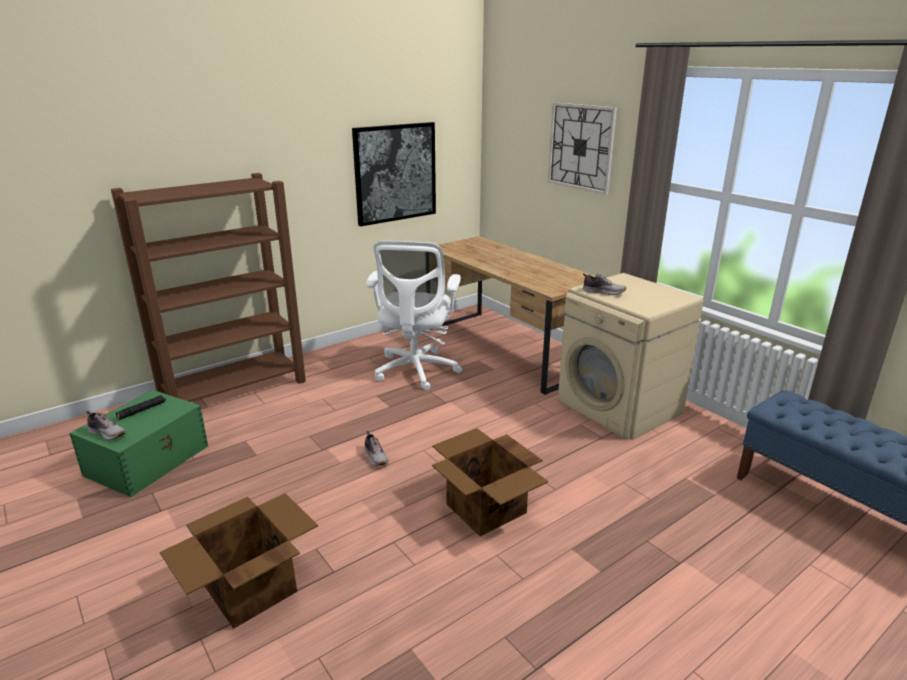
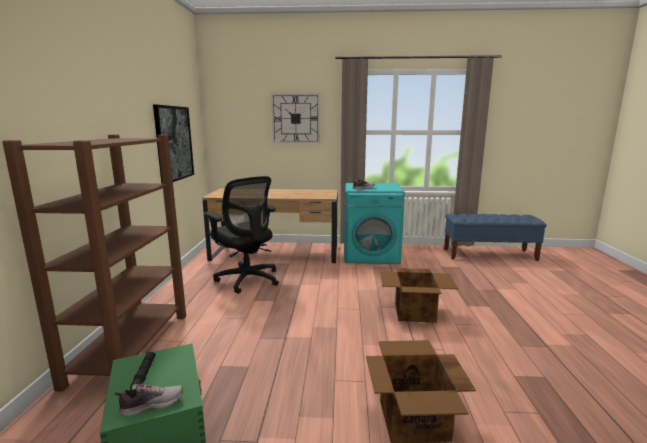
camera: 50 degrees left, 10 degrees down
shoe [364,431,388,466] -> none
white office chair [366,241,462,390] -> black office chair [204,176,279,294]
beige washing machine [558,273,704,440] -> turquoise washing machine [344,183,405,264]

